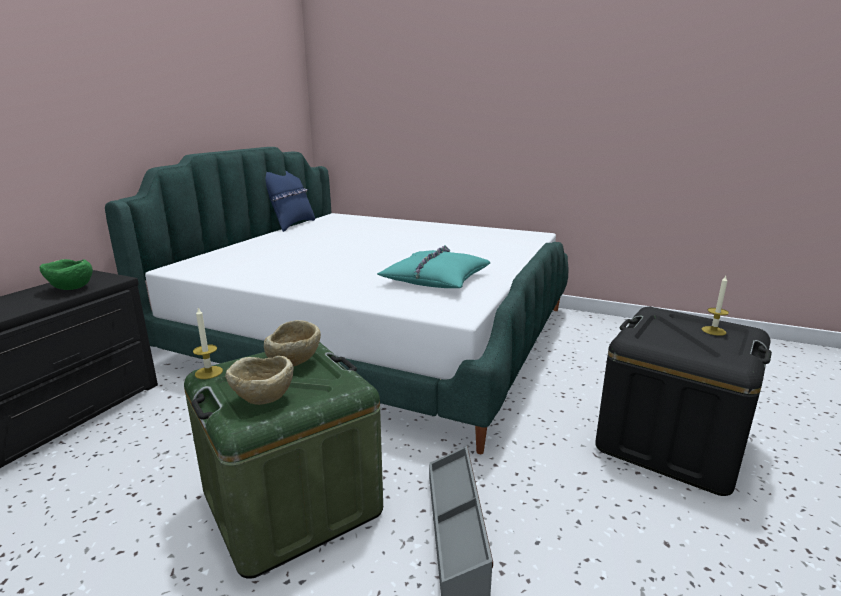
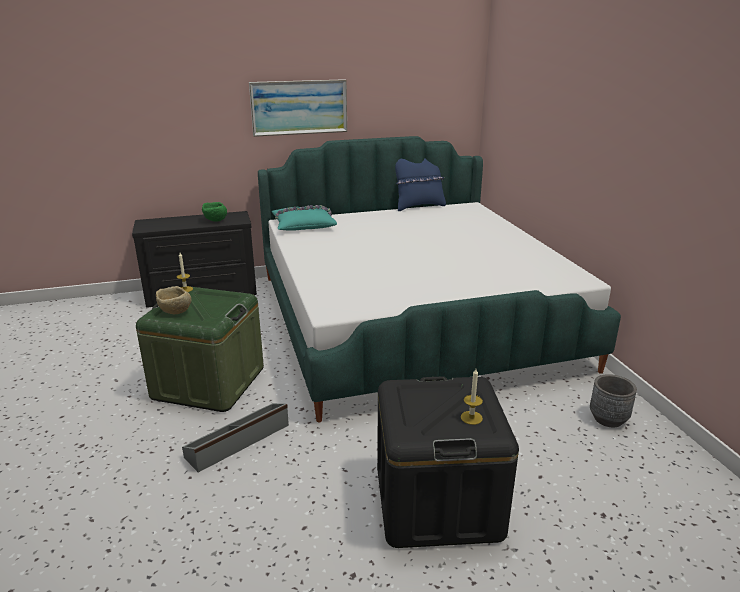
camera: 50 degrees right, 5 degrees up
beige bowl [264,320,321,366] -> none
turquoise pillow [377,245,490,288] -> turquoise pillow moved to [272,205,337,231]
none -> picture [249,79,347,137]
none -> grey planter [590,374,637,427]

